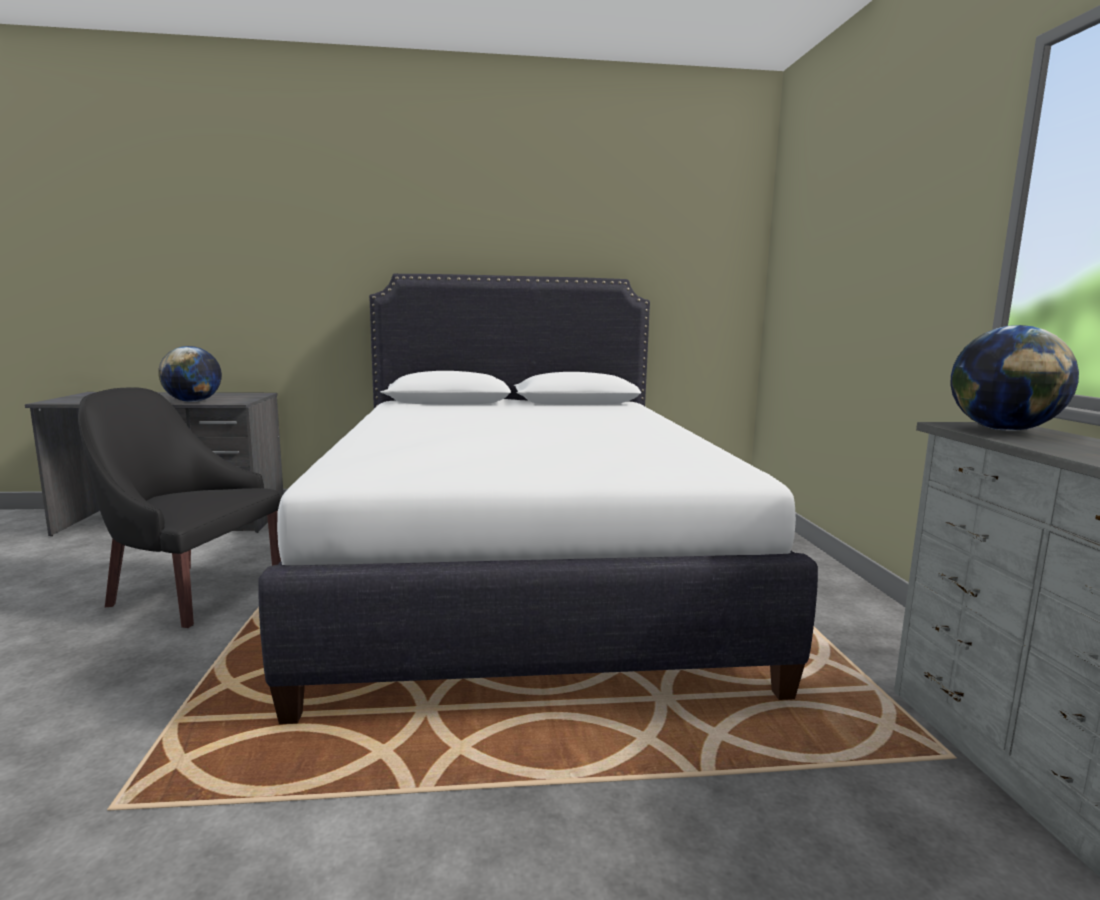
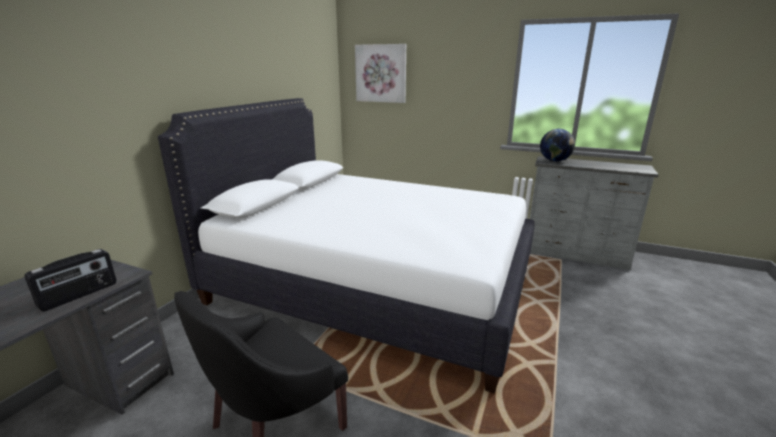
camera: 60 degrees left, 10 degrees up
globe [158,346,222,402] -> radio [24,249,117,311]
none -> picture [355,44,406,103]

